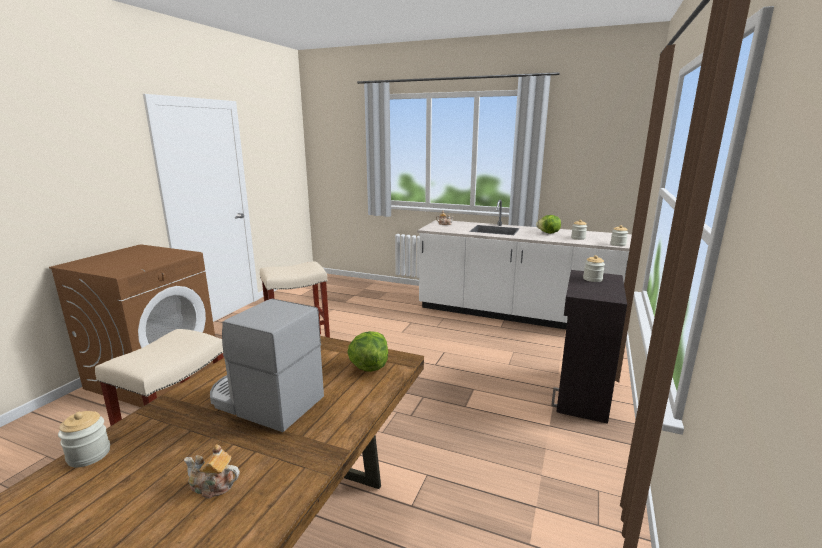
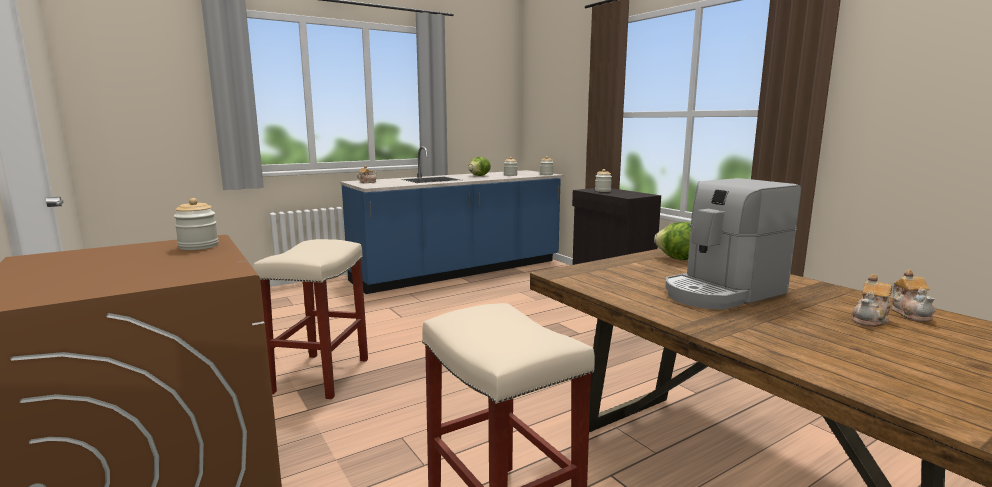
camera: 55 degrees left, 5 degrees down
jar [58,411,110,467] -> jar moved to [174,198,219,250]
white counter [417,199,632,329] -> blue counter [340,147,564,294]
none -> teapot [891,270,936,322]

